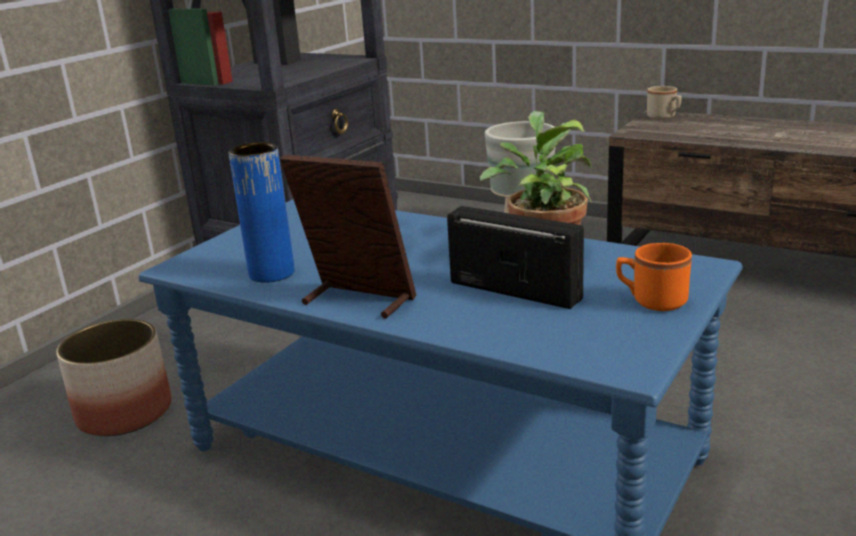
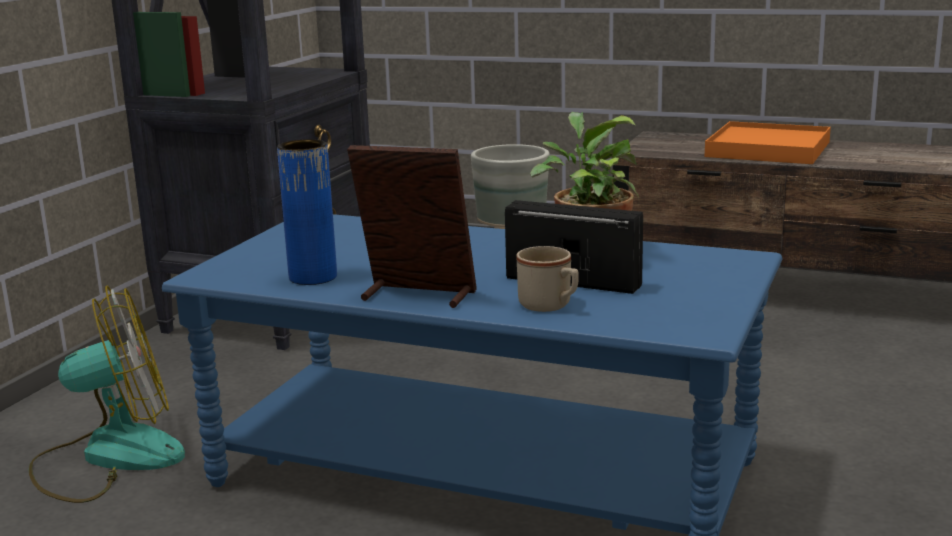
camera: 10 degrees left, 5 degrees down
planter [56,319,171,436] -> fan [29,286,185,503]
orange mug [616,243,692,311] -> none
beige mug [647,86,681,120] -> beige mug moved to [517,246,579,312]
none -> orange tray [705,121,831,164]

